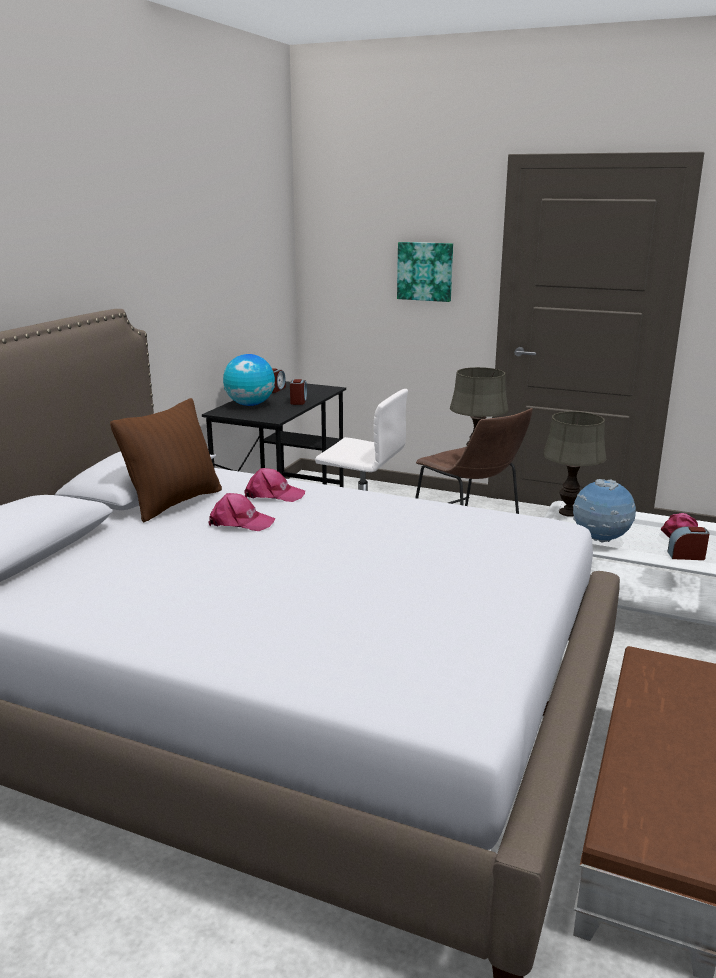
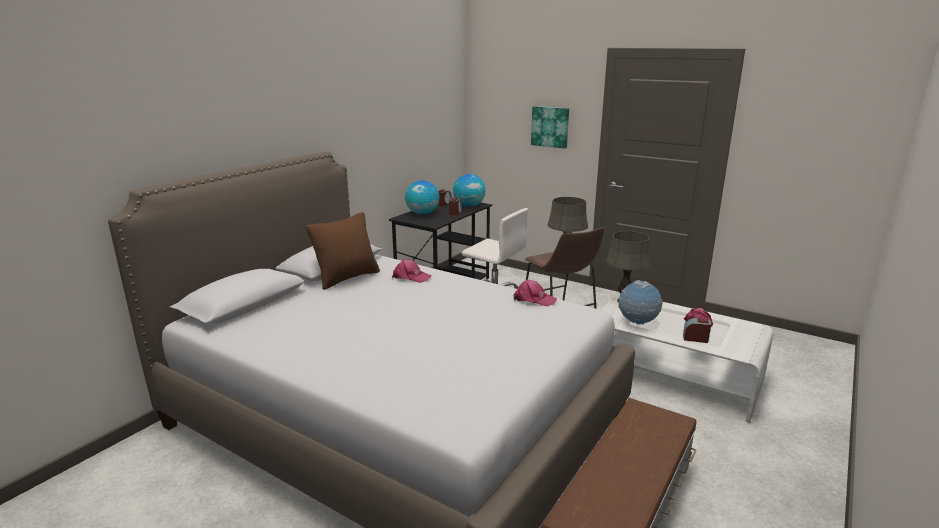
camera: 10 degrees right, 0 degrees up
pink cap [208,493,275,531] -> pink cap moved to [514,280,557,306]
none -> globe [453,174,486,207]

